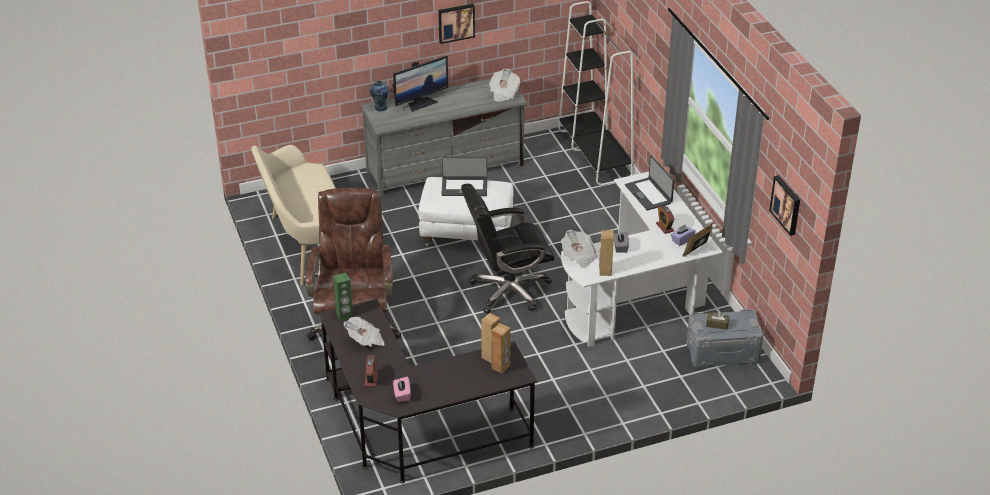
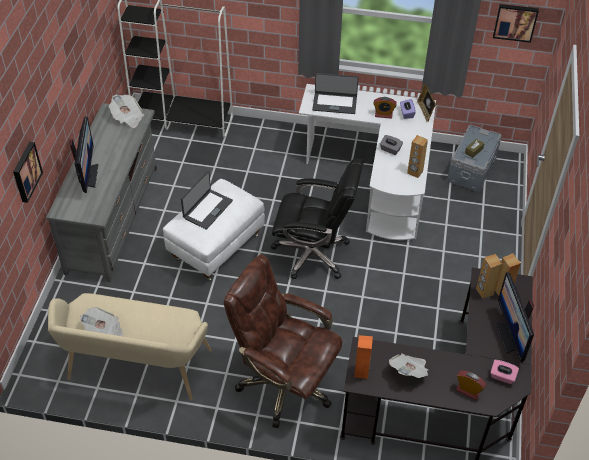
camera: 60 degrees left, 10 degrees up
green speaker [333,272,353,321] -> orange speaker [354,335,373,379]
vase [370,80,389,111] -> none
picture [438,4,475,44] -> picture moved to [13,142,43,203]
black office chair [461,184,554,314] -> black office chair turned 90 degrees counterclockwise [271,158,364,279]
newspaper [561,230,597,268] -> newspaper moved to [80,307,123,336]
none -> monitor [496,272,534,363]

